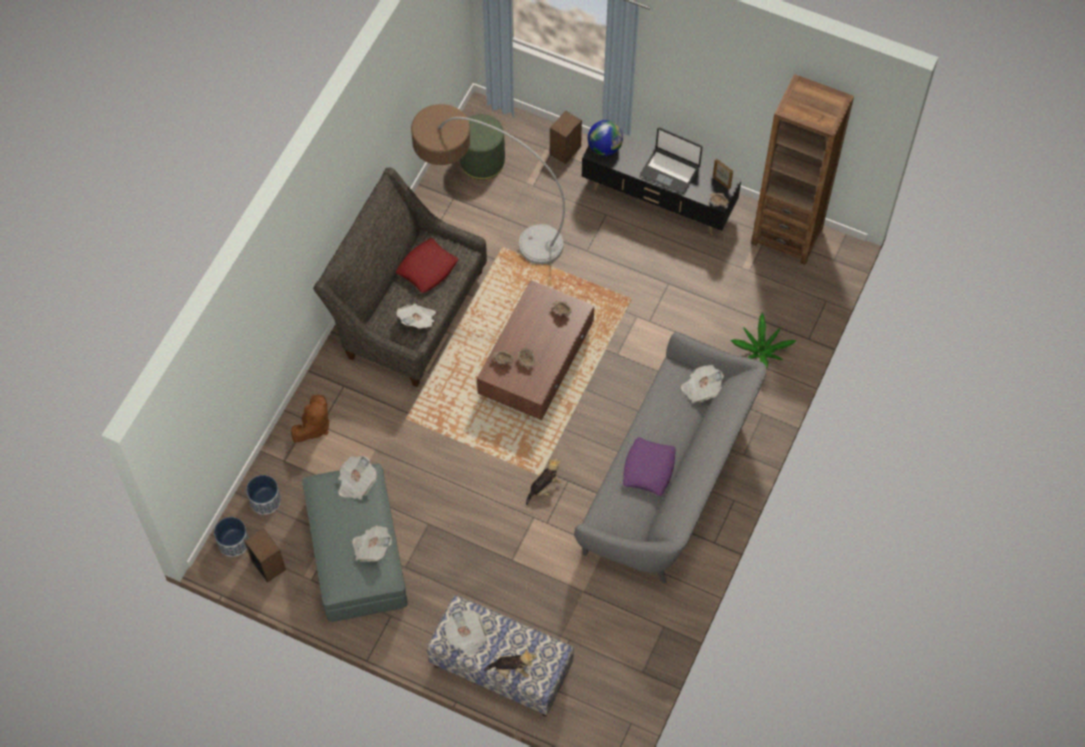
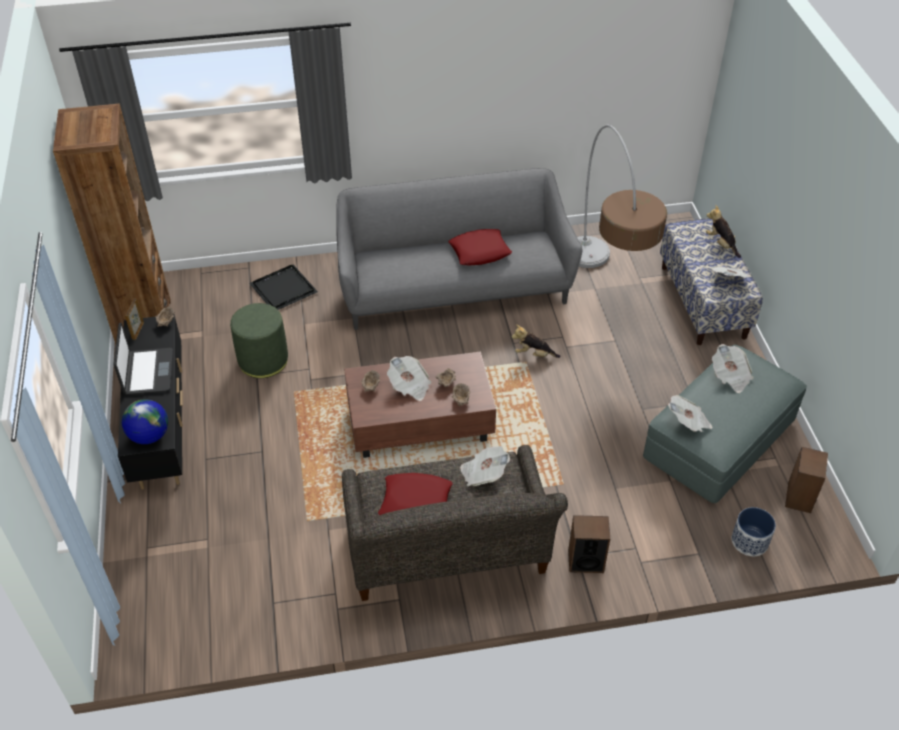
camera: 125 degrees left, 15 degrees down
planter [214,517,249,557] -> none
brown plush toy [291,395,329,442] -> none
floor lamp [411,104,565,264] -> floor lamp moved to [577,125,667,268]
green ottoman [460,114,505,180] -> green ottoman moved to [230,303,288,378]
speaker [550,110,582,164] -> speaker moved to [568,515,610,573]
purple pillow [623,437,676,496] -> red pillow [448,229,512,265]
newspaper [681,365,724,404] -> newspaper moved to [387,356,431,401]
potted plant [731,313,797,369] -> black tray [249,265,318,310]

